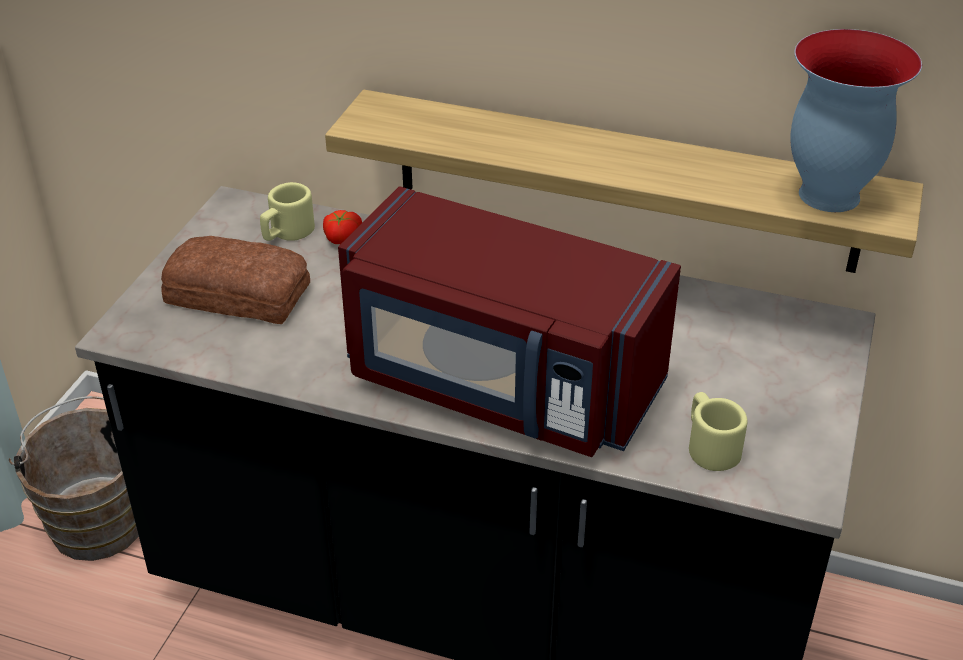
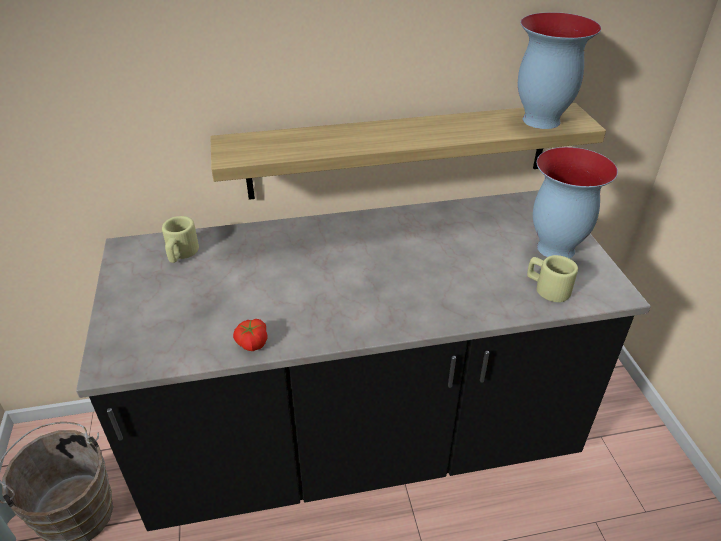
camera: 30 degrees left, 0 degrees up
bread [161,236,310,324] -> none
tomato [323,210,362,244] -> tomato moved to [233,319,268,351]
red microwave [338,186,681,457] -> none
none -> vase [533,147,618,259]

